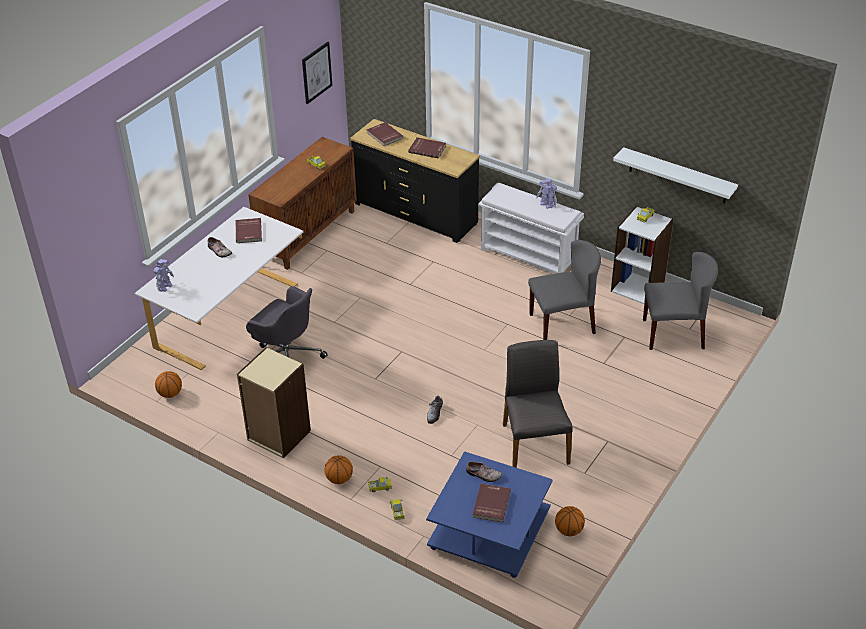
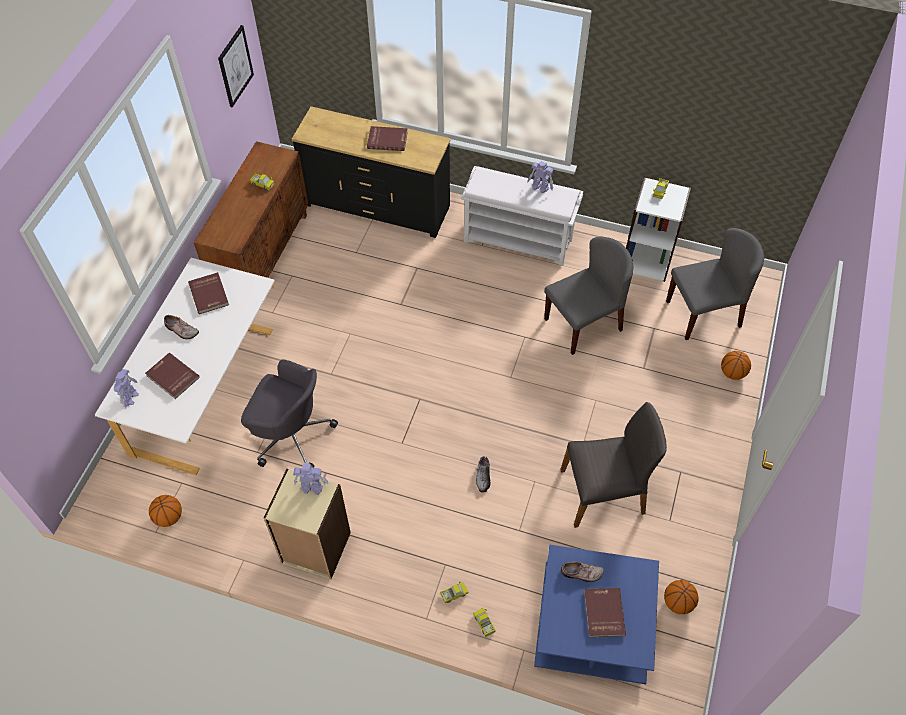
camera: 15 degrees left, 15 degrees up
basketball [325,456,353,484] -> basketball moved to [721,351,751,380]
red book [366,122,403,146] -> red book moved to [145,353,200,399]
grey chair [503,340,573,468] -> grey chair turned 105 degrees clockwise [560,402,667,528]
white shelf [613,147,738,203] -> none
none -> toy robot [293,462,328,495]

